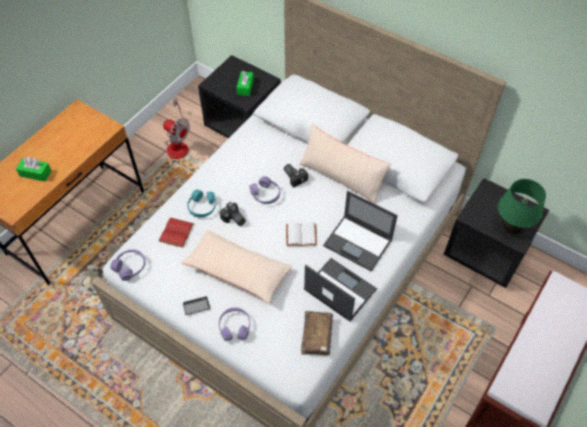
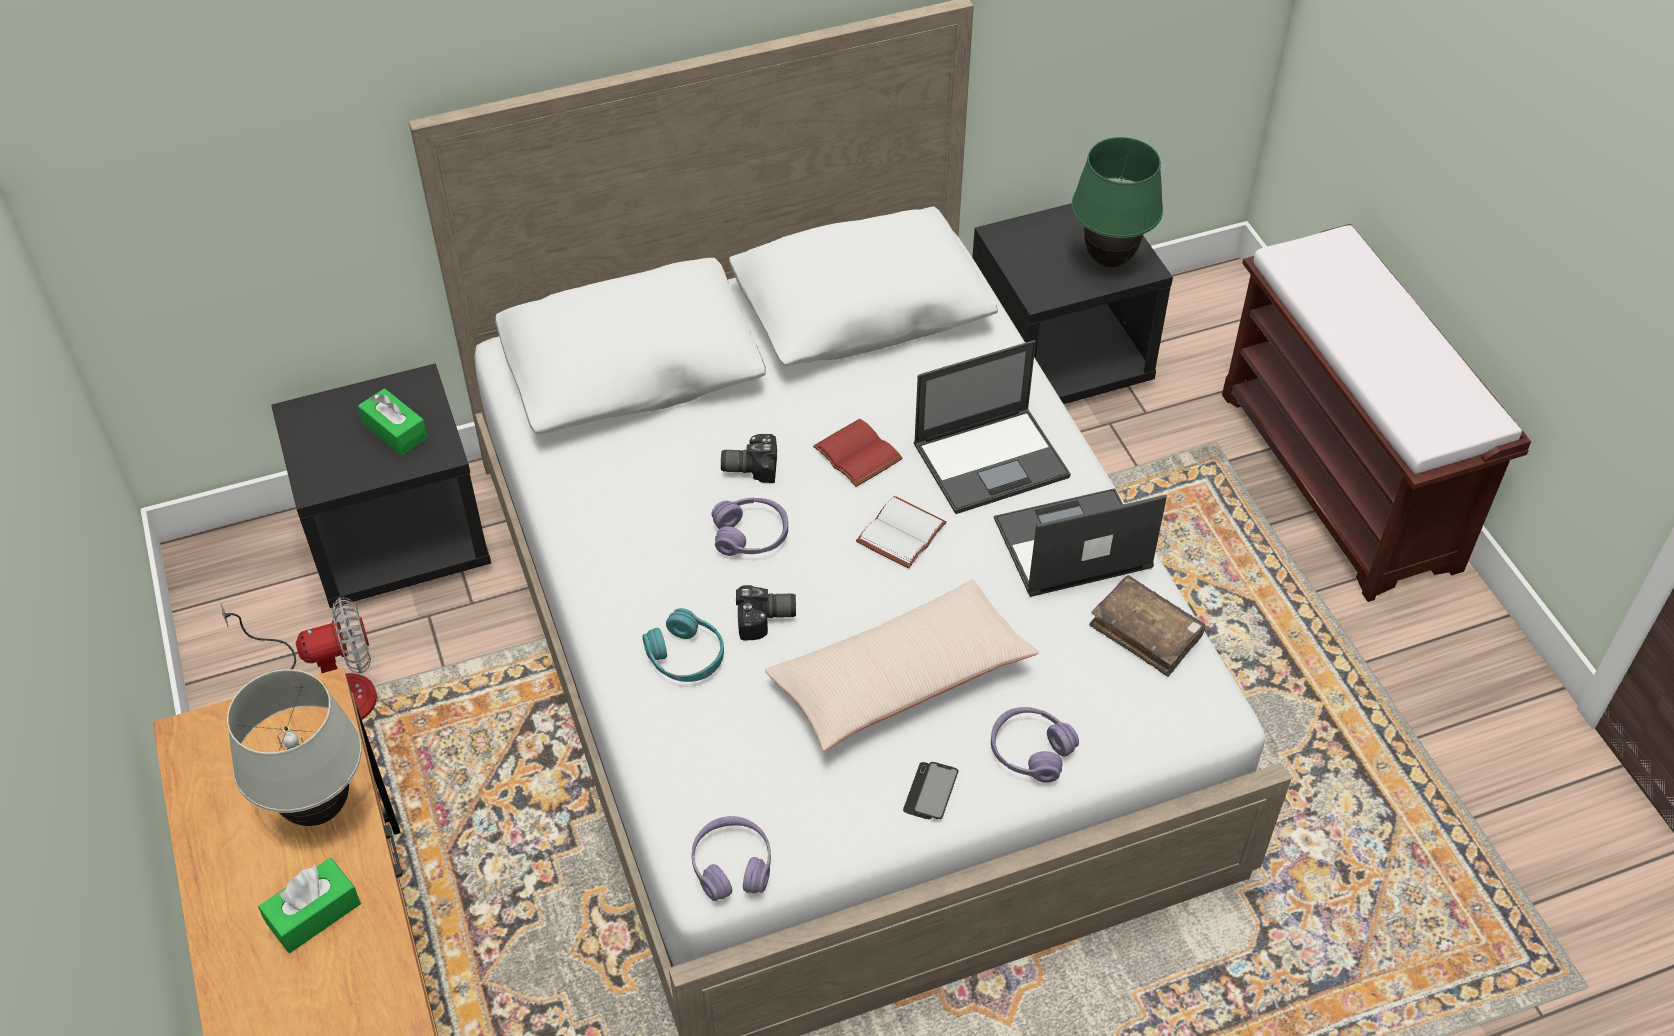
camera: 55 degrees left, 5 degrees down
red book [159,218,194,248] -> red book moved to [813,419,903,487]
beige pillow [299,124,390,204] -> none
none -> white table lamp [227,669,362,826]

